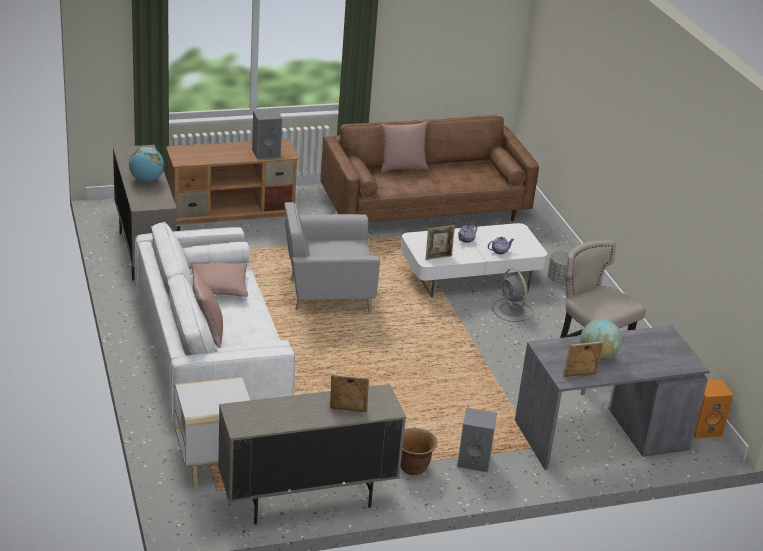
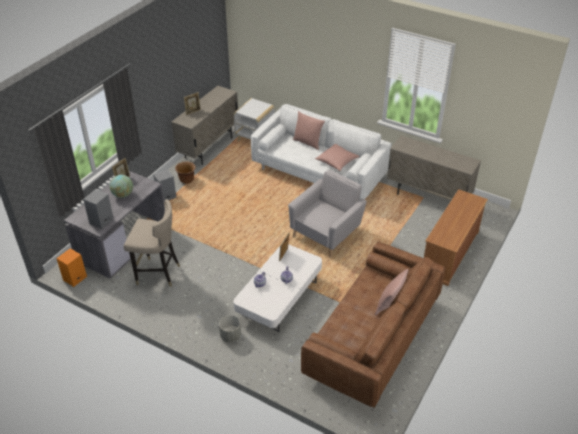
camera: 140 degrees right, 10 degrees up
globe [129,147,164,182] -> none
grey speaker [252,109,282,159] -> grey speaker moved to [83,189,114,229]
grey fan [492,268,533,322] -> none

